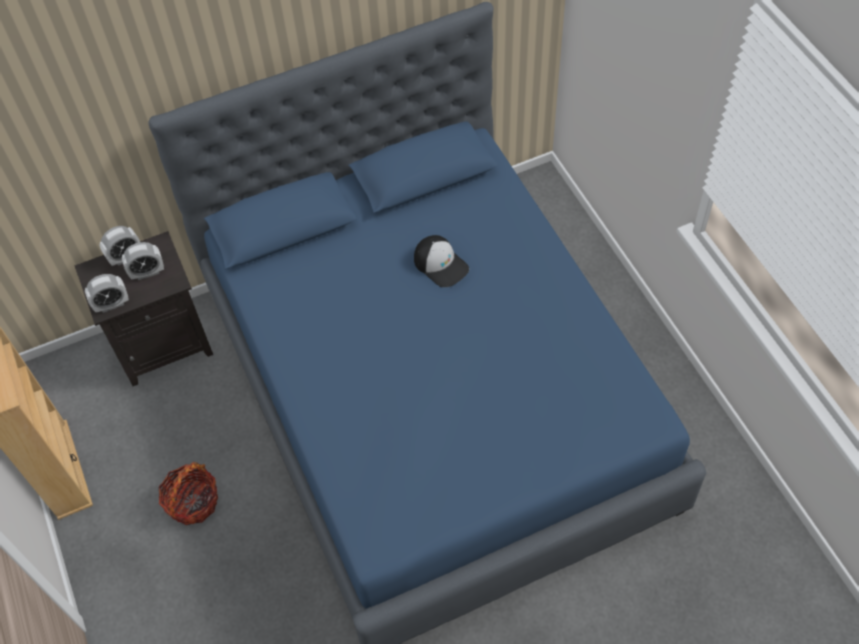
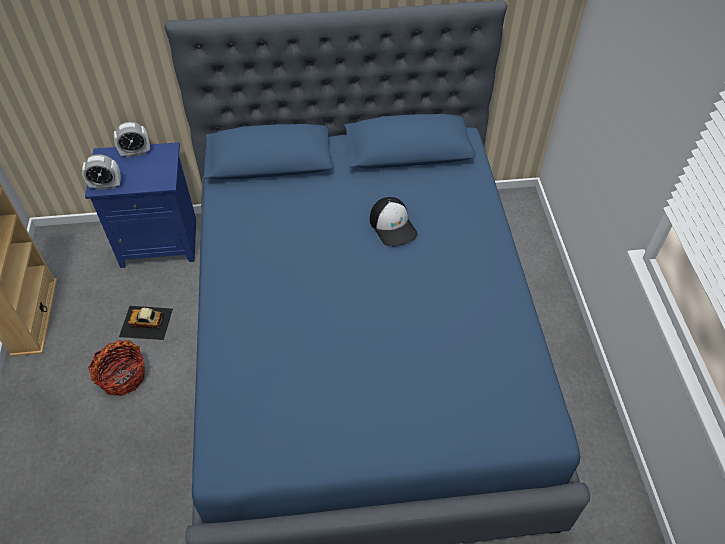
camera: 15 degrees right, 5 degrees down
black nightstand [75,231,213,386] -> blue nightstand [85,142,196,268]
alarm clock [122,242,164,280] -> none
none -> toy car [119,306,173,340]

